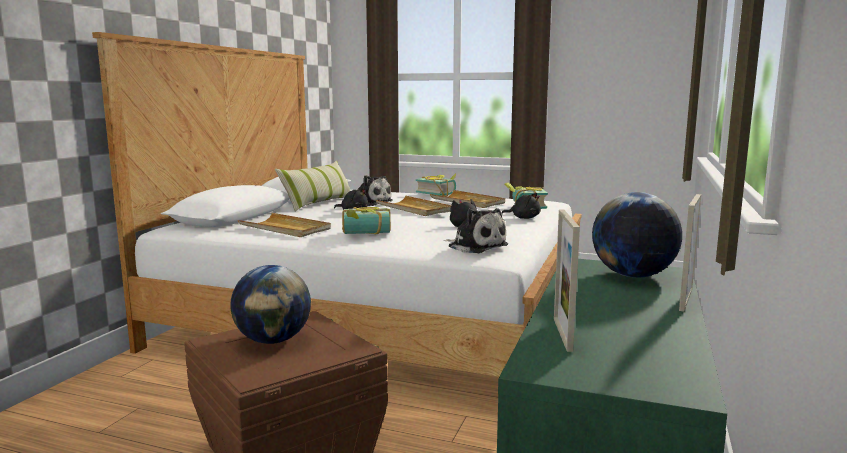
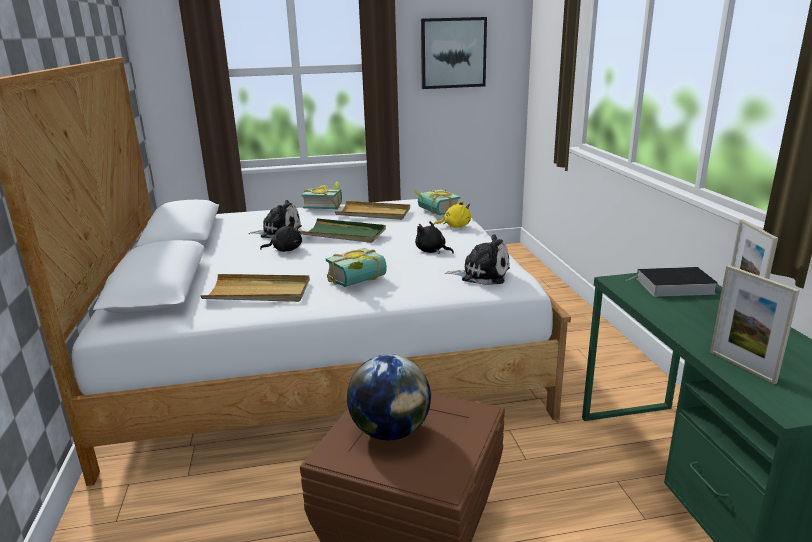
camera: 30 degrees left, 10 degrees up
pillow [275,161,351,212] -> none
beige tray [376,195,451,216] -> green tray [299,218,386,243]
black plush toy [501,193,541,219] -> yellow plush toy [433,201,471,228]
globe [592,192,682,277] -> book [626,267,718,297]
none -> picture [421,17,487,89]

